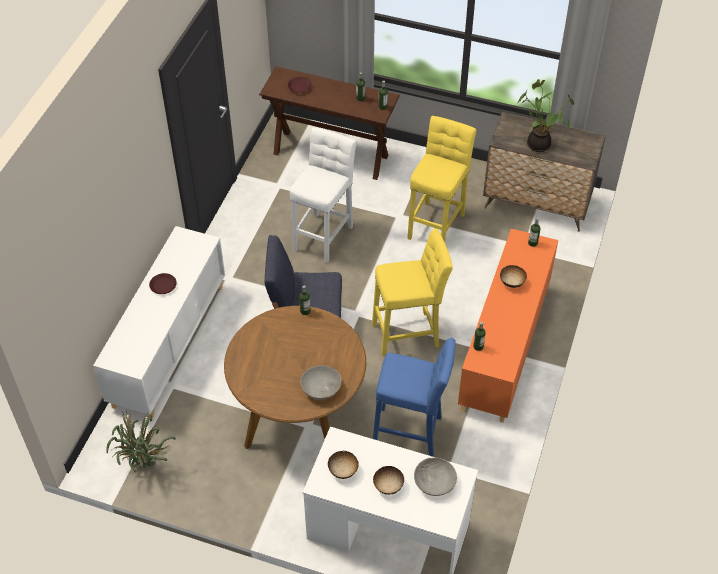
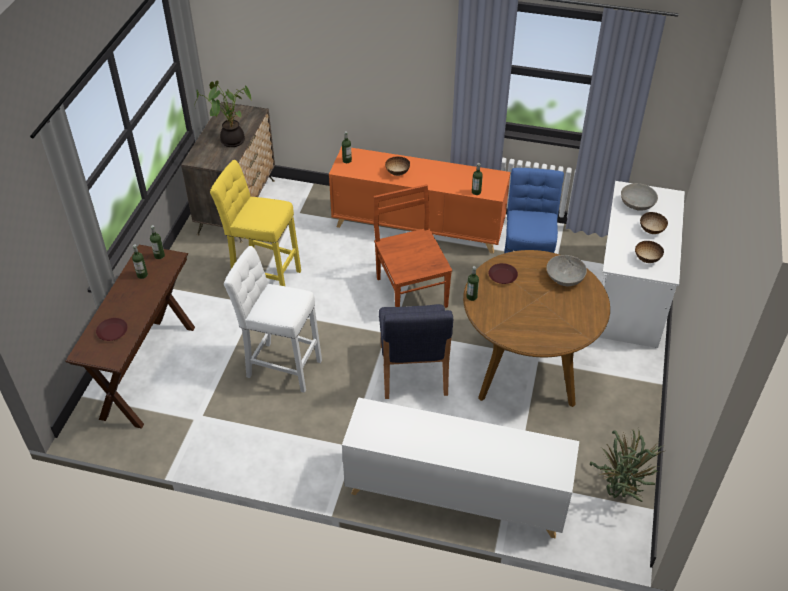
camera: 95 degrees left, 5 degrees down
brown plate [149,273,177,294] -> brown plate moved to [489,263,518,284]
yellow stool [372,229,453,356] -> brown chair [374,184,452,308]

